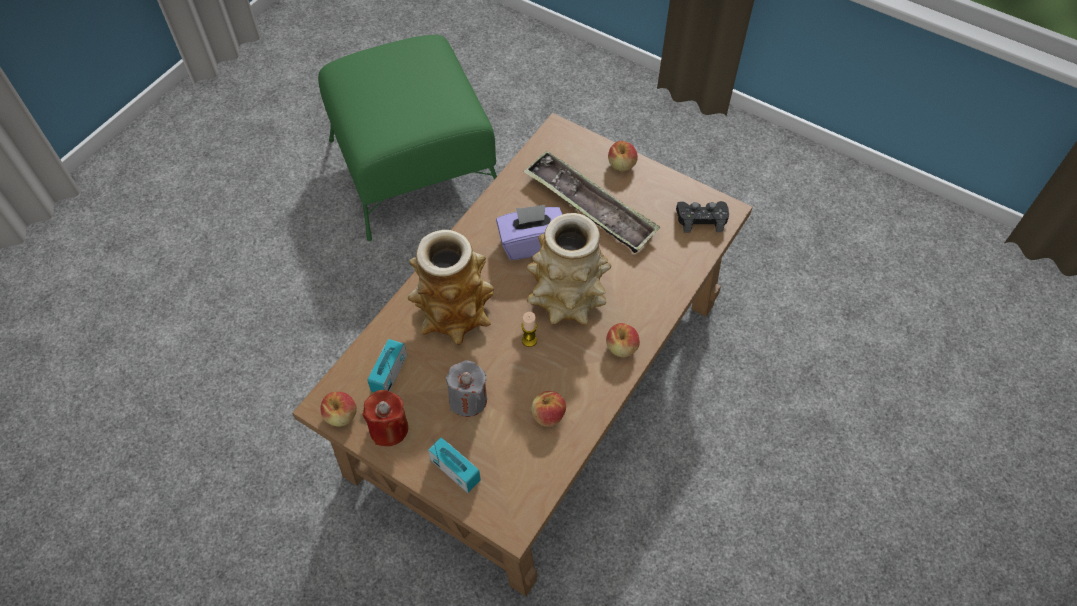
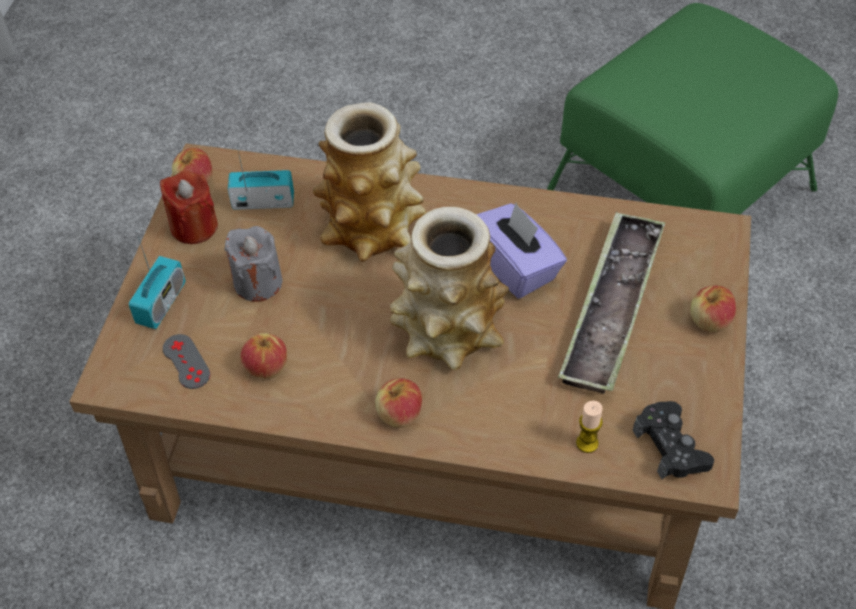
camera: 70 degrees right, 5 degrees down
candle [521,312,537,347] -> candle moved to [576,401,603,453]
none -> grey game controller [163,334,210,389]

